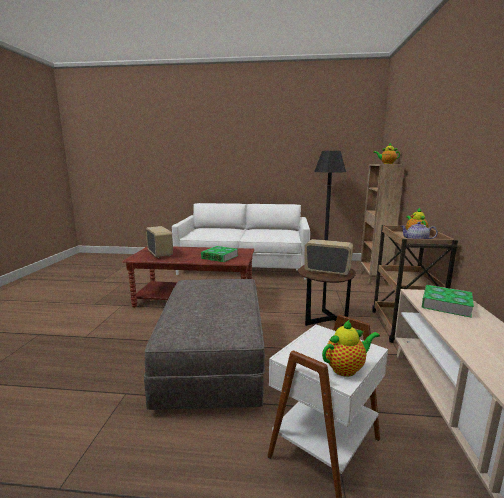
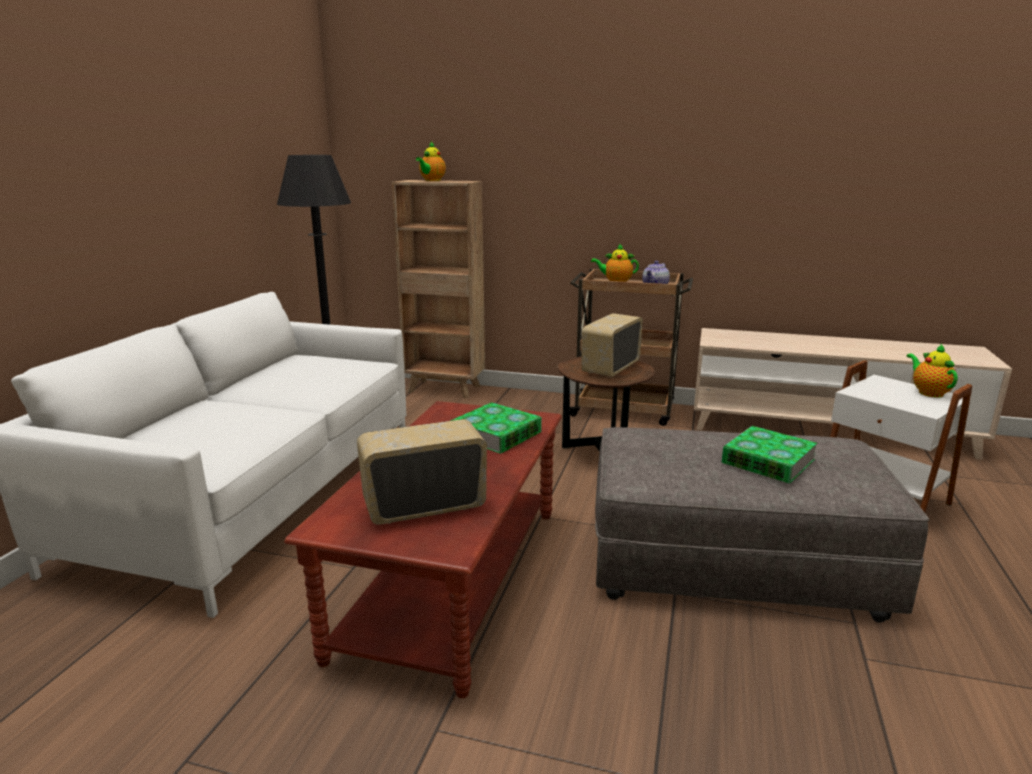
camera: 80 degrees left, 5 degrees up
book [422,285,474,318] -> book moved to [722,426,817,483]

